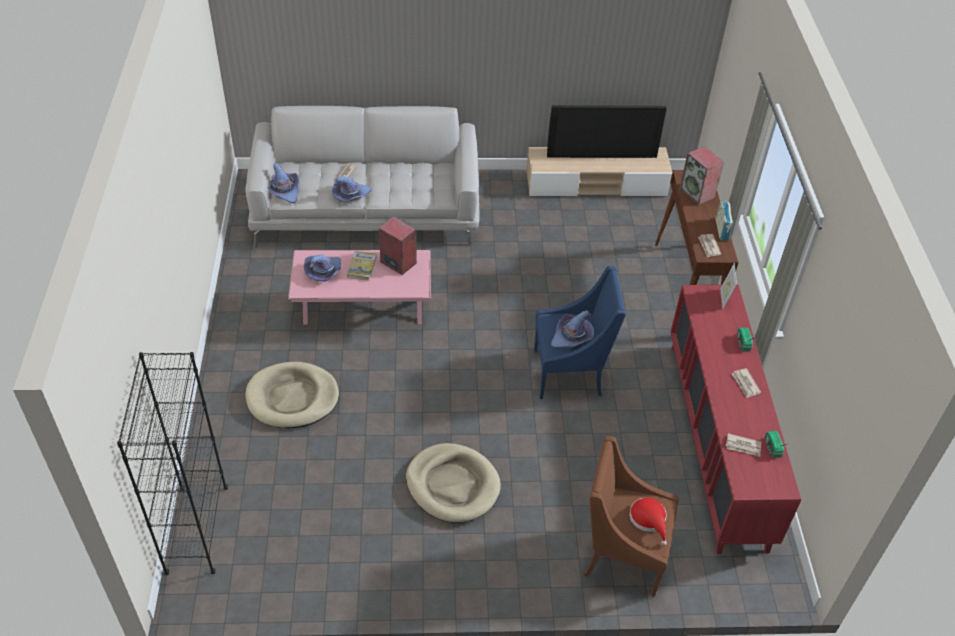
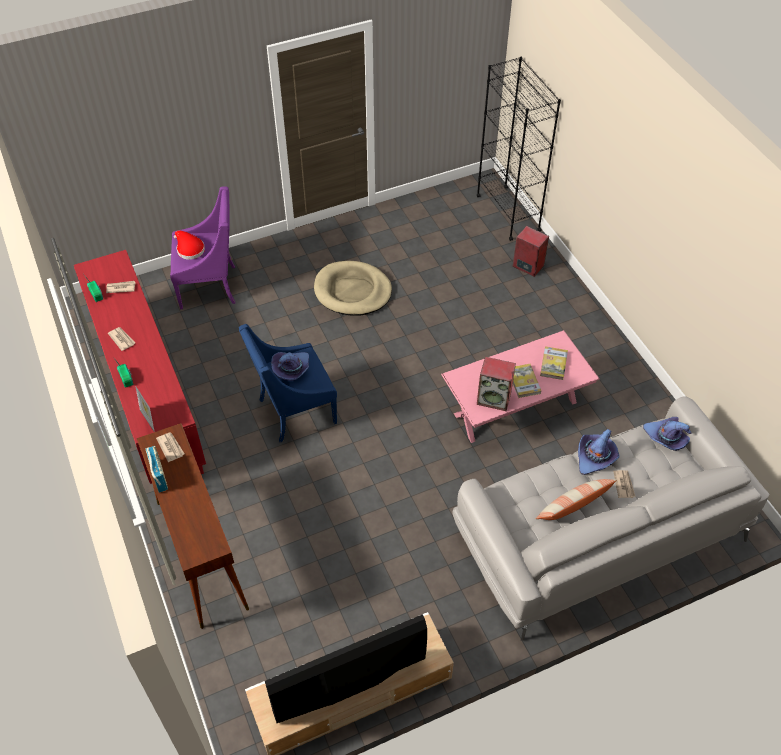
camera: 160 degrees right, 5 degrees up
beige dog bed [245,362,339,428] -> none
purple hat [304,255,341,281] -> book [540,346,568,380]
brown armchair [584,436,679,597] -> purple armchair [170,186,235,310]
speaker [680,146,724,205] -> speaker moved to [513,226,549,277]
none -> pillow [535,479,617,520]

